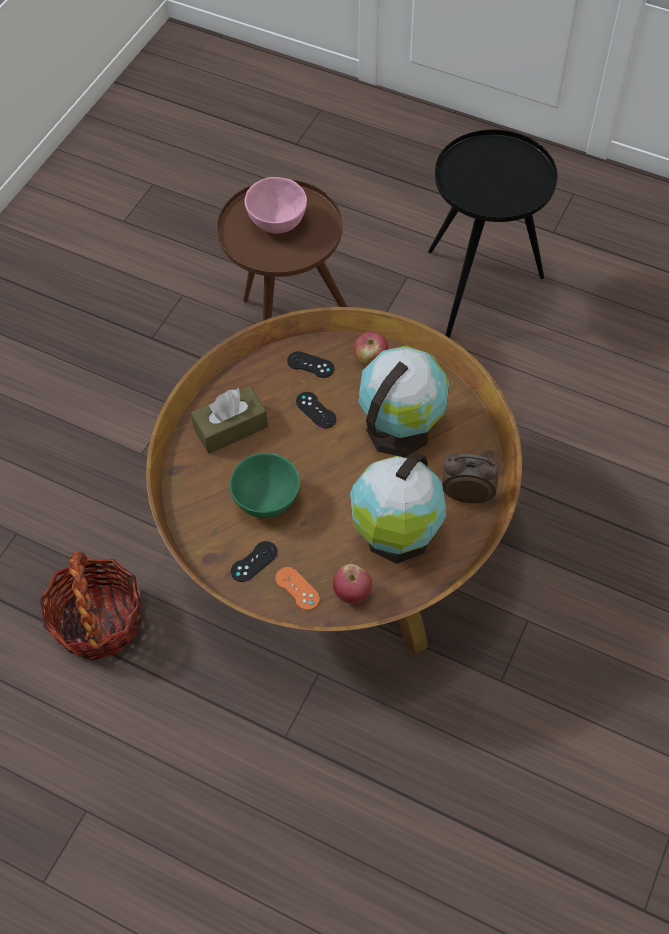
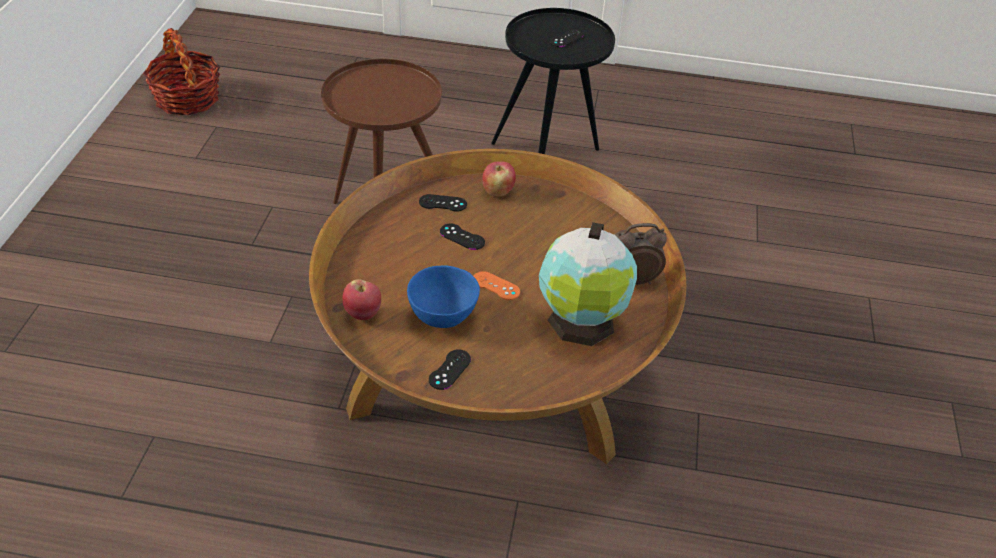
camera: 20 degrees left, 15 degrees down
basket [39,551,142,661] -> basket moved to [143,28,220,115]
brown tissue box [190,386,268,454] -> none
green bowl [229,453,300,518] -> blue bowl [407,265,480,328]
pink bowl [244,177,307,234] -> none
orange game controller [275,567,320,610] -> orange game controller moved to [474,271,520,300]
apple [333,564,372,604] -> apple moved to [342,279,381,320]
globe [358,346,449,458] -> none
none -> black game controller [550,29,584,47]

